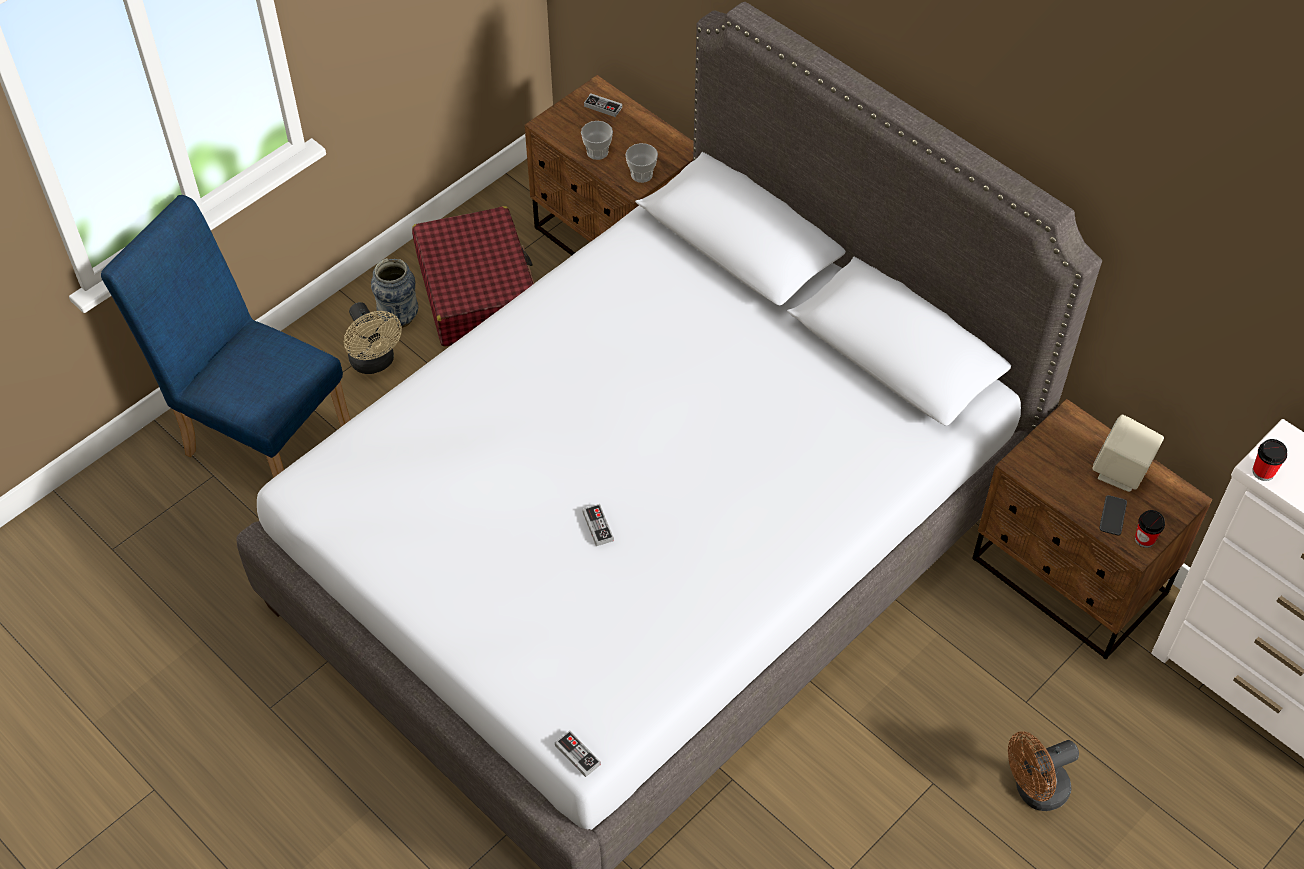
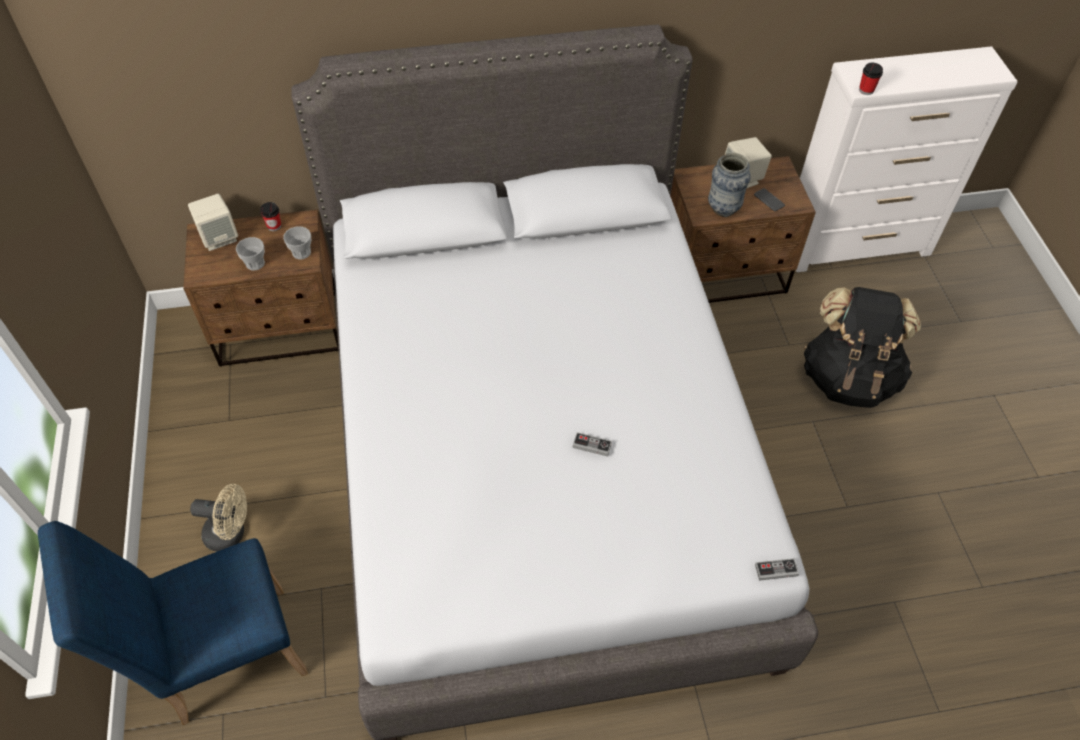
camera: 55 degrees left, 0 degrees up
vase [371,258,418,328] -> vase moved to [708,152,751,217]
red suitcase [412,206,534,347] -> none
game controller [584,93,622,117] -> beige speaker [188,194,238,251]
brown fan [1008,731,1079,811] -> black backpack [804,287,921,408]
cup [1135,510,1165,548] -> cup moved to [260,202,281,231]

